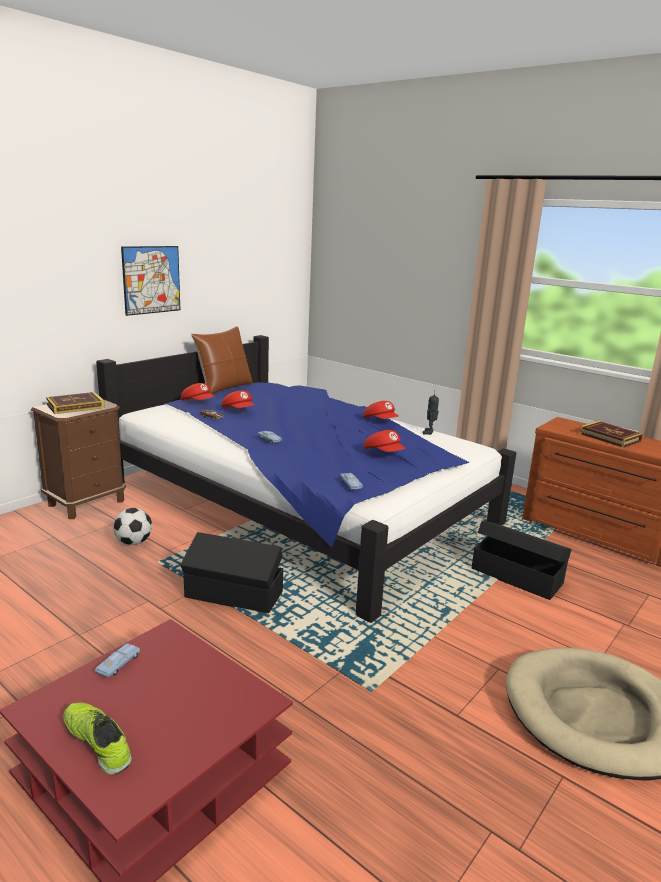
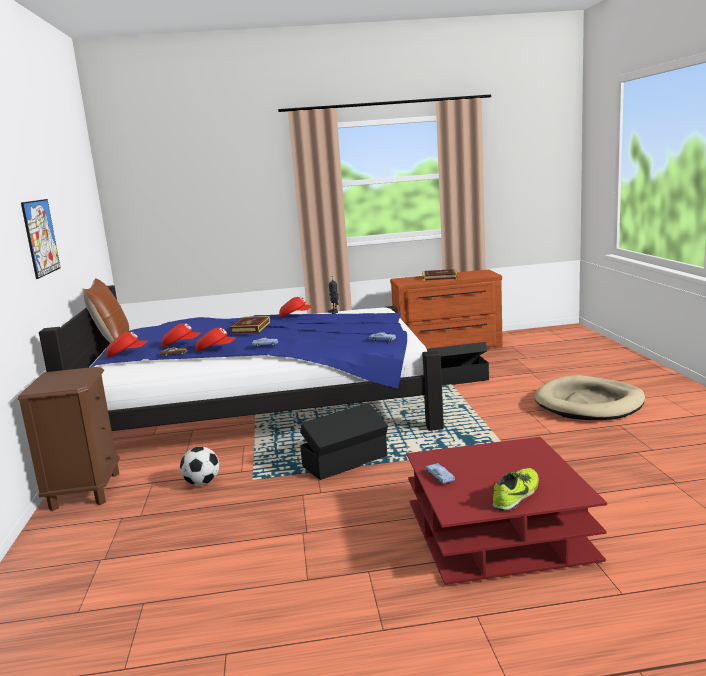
camera: 45 degrees left, 5 degrees down
book [46,392,105,414] -> book moved to [230,316,270,334]
shoe [63,703,132,775] -> shoe turned 135 degrees clockwise [493,468,539,511]
red cap [364,430,406,452] -> red cap moved to [196,328,236,352]

